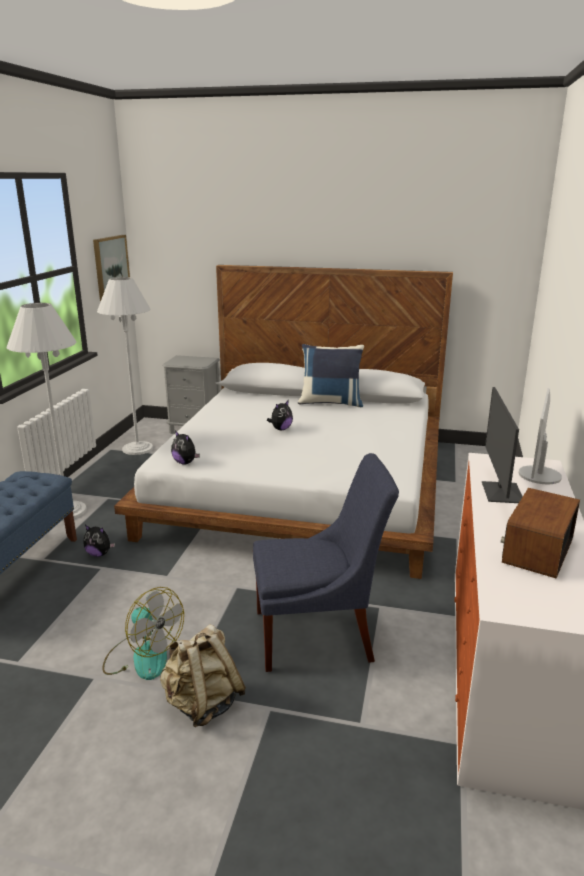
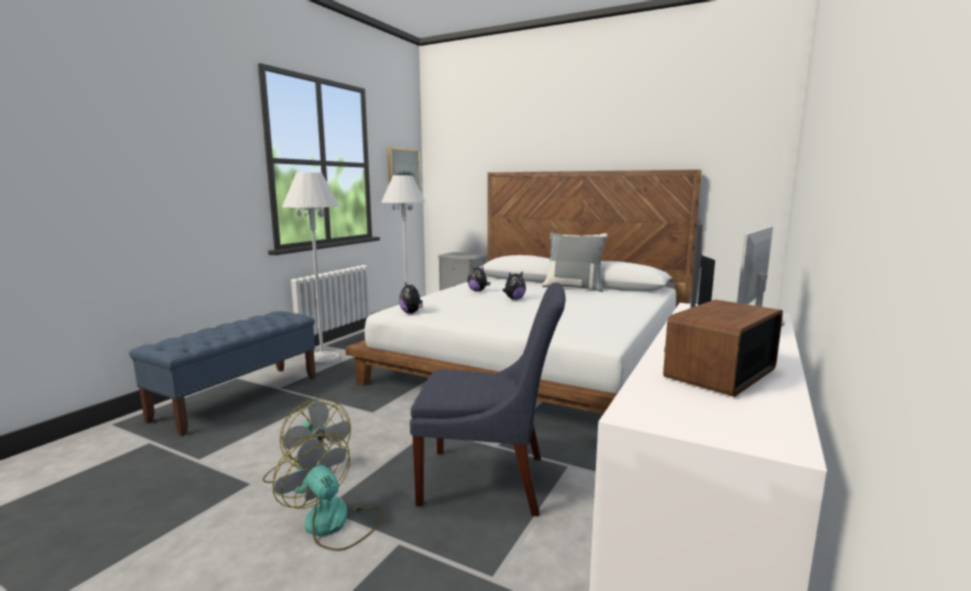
camera: 15 degrees right, 10 degrees down
plush toy [84,525,115,557] -> plush toy moved to [467,265,491,291]
beige backpack [160,624,246,727] -> fan [273,434,383,551]
blue pillow [298,344,364,407] -> grey pillow [542,232,608,292]

